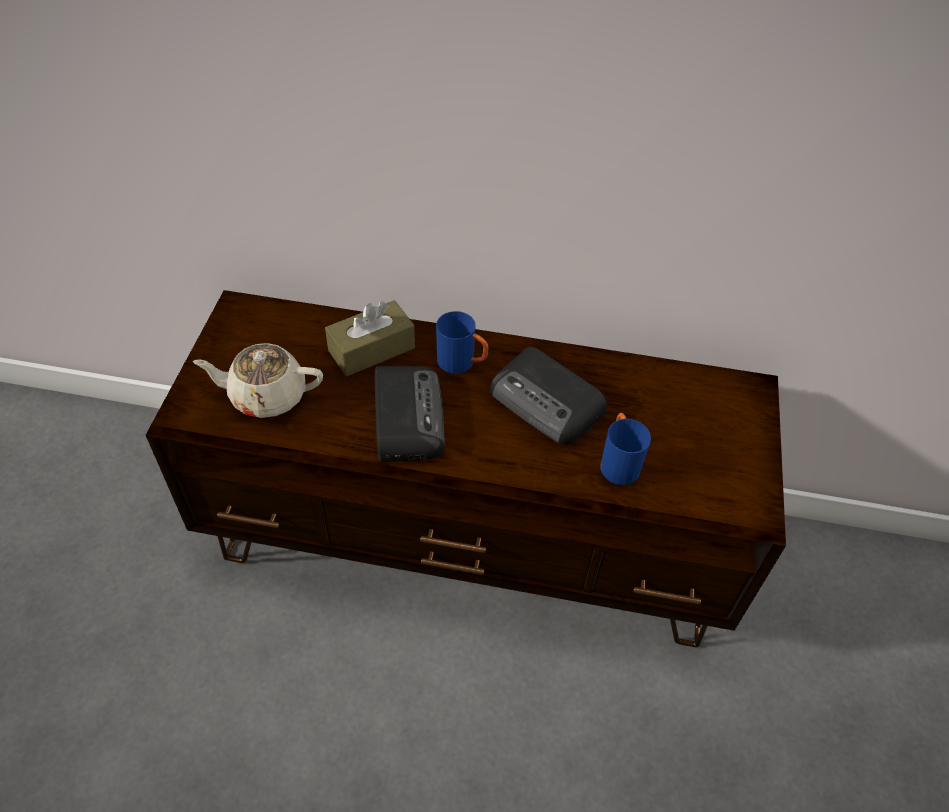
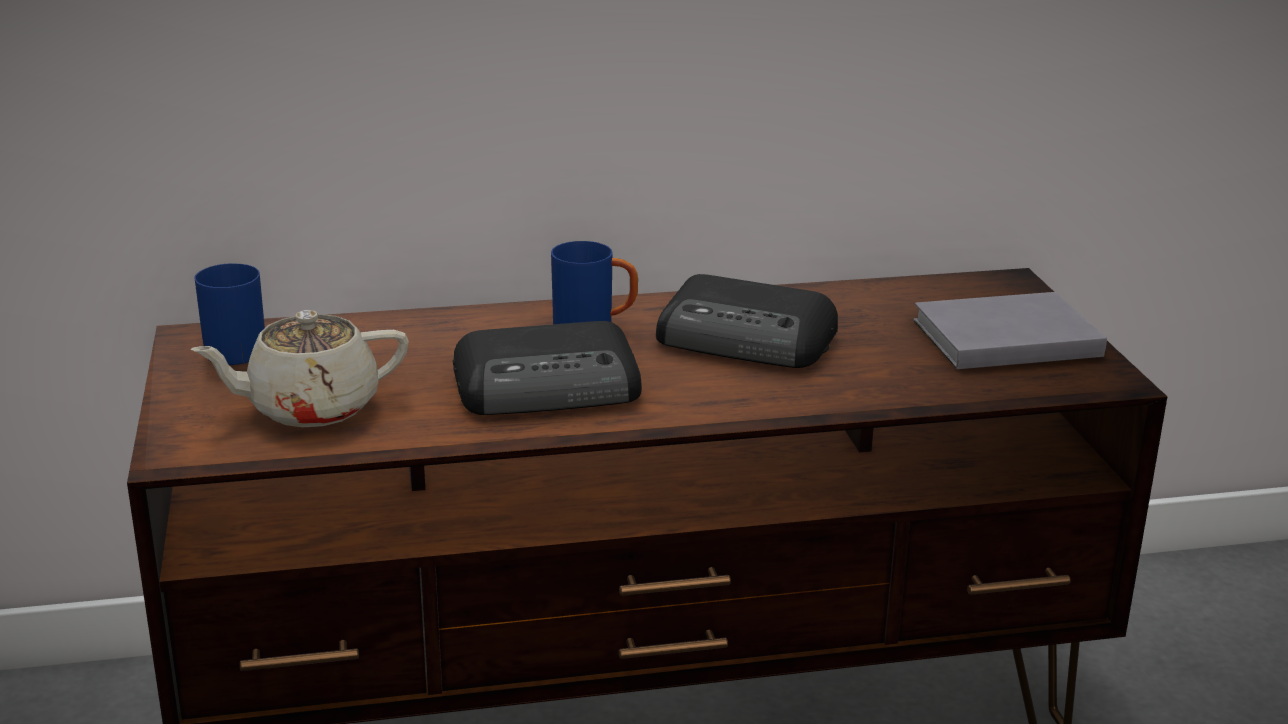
camera: 20 degrees left, 25 degrees down
brown tissue box [325,300,415,376] -> none
radio [375,366,445,462] -> radio turned 105 degrees clockwise [453,321,642,415]
blue mug [600,413,651,485] -> blue mug moved to [194,263,265,365]
none -> grey book [913,292,1107,369]

